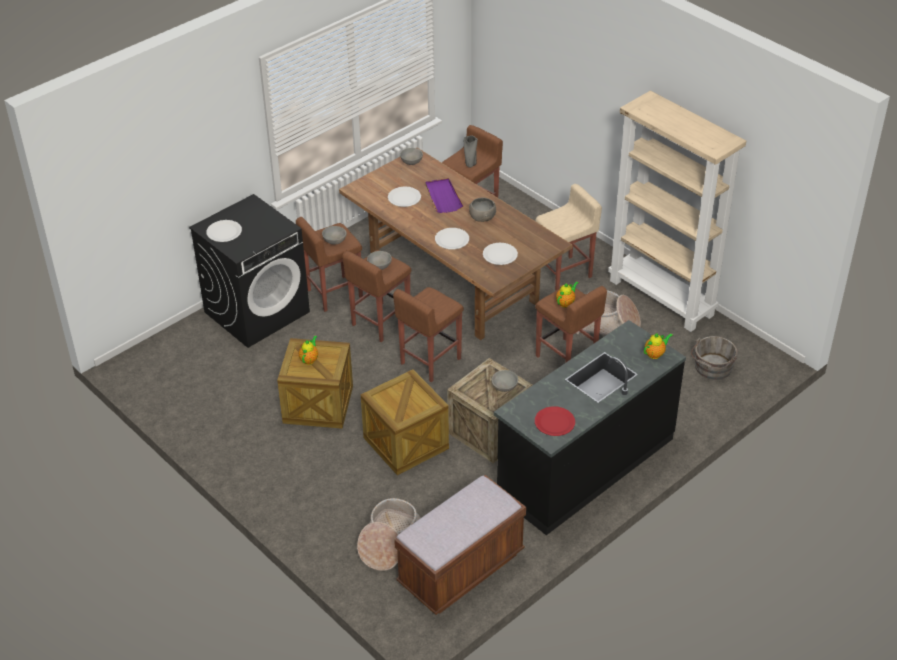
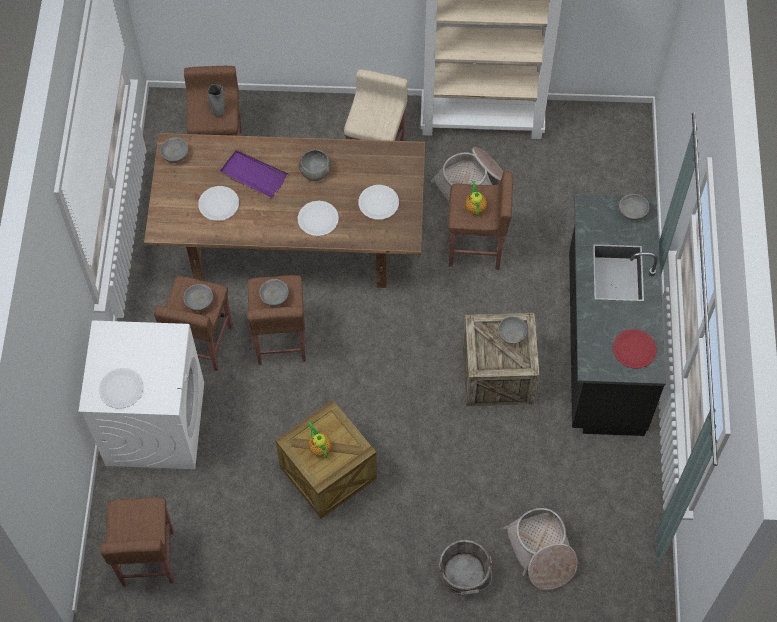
camera: 45 degrees left, 20 degrees up
black washing machine [189,194,310,348] -> white washing machine [78,320,204,469]
crate [361,369,449,475] -> none
brown stool [393,287,464,382] -> brown stool moved to [100,497,174,587]
brown bench [394,475,526,615] -> none
teapot [644,333,673,359] -> grey bowl [619,194,649,220]
grey bucket [691,336,738,380] -> grey bucket moved to [438,539,493,596]

